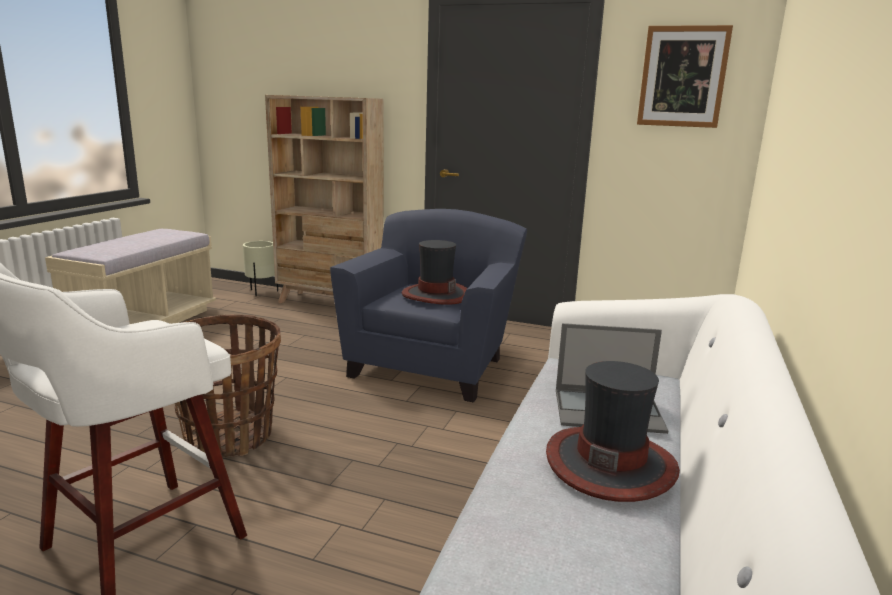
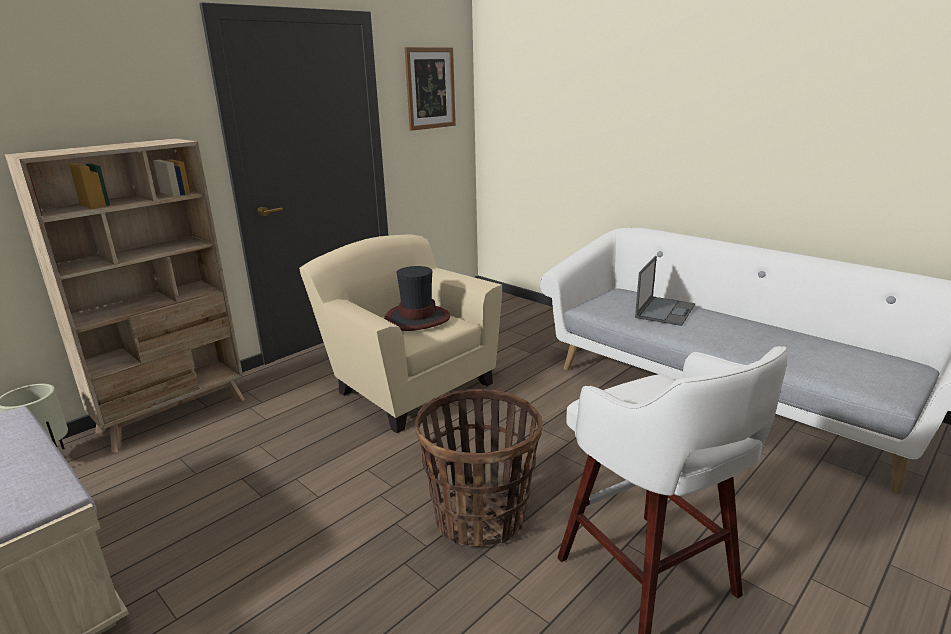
camera: 65 degrees left, 5 degrees up
blue armchair [330,209,527,402] -> beige armchair [299,234,502,433]
hat [546,361,680,502] -> none

